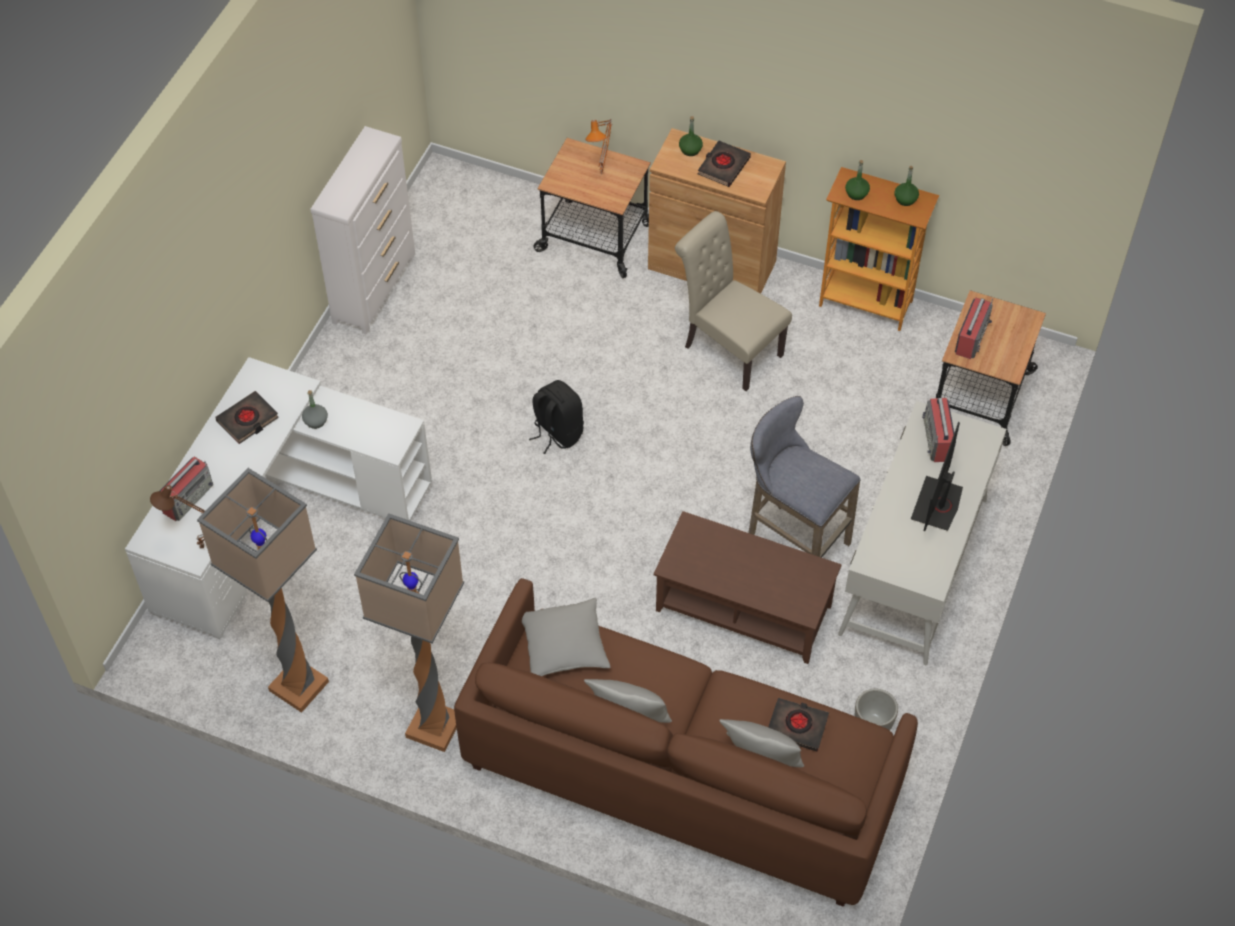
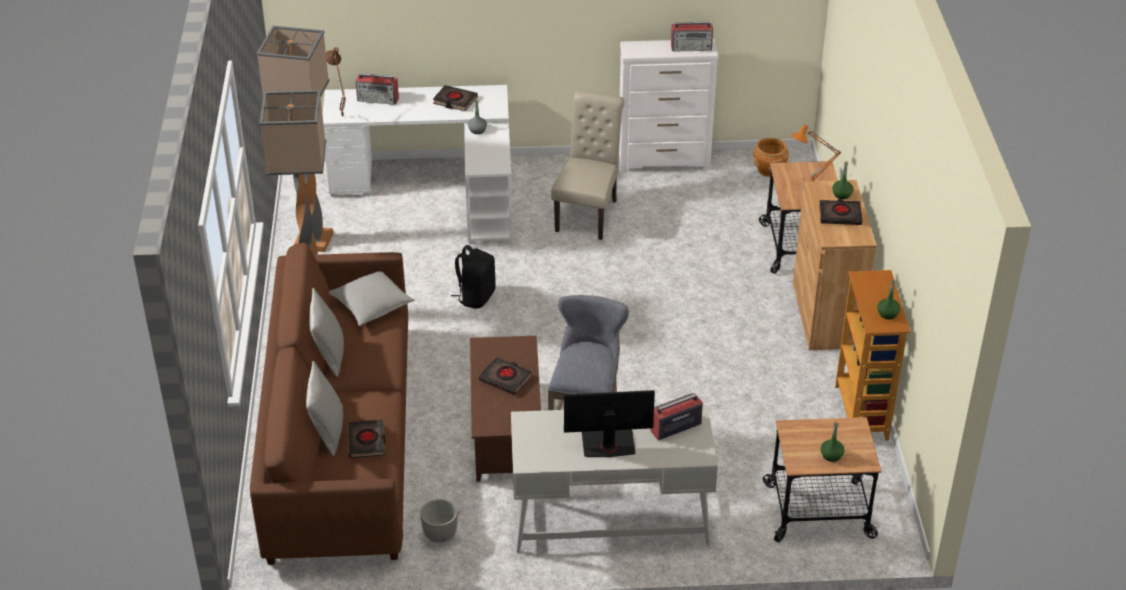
camera: 65 degrees right, 15 degrees down
black backpack [529,380,584,454] -> black backpack moved to [451,245,496,309]
beige chair [675,211,792,391] -> beige chair moved to [551,90,624,240]
green bottle [845,160,870,200] -> green bottle moved to [821,422,845,462]
radio [955,298,993,359] -> radio moved to [671,22,713,52]
none -> black book [479,357,532,395]
none -> brown planter [753,138,789,177]

